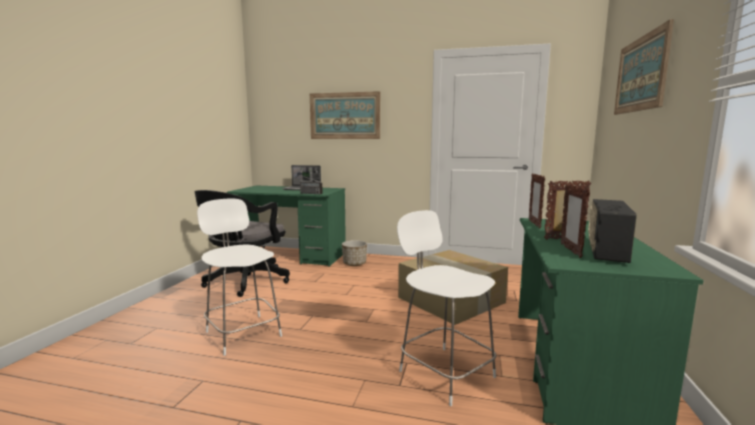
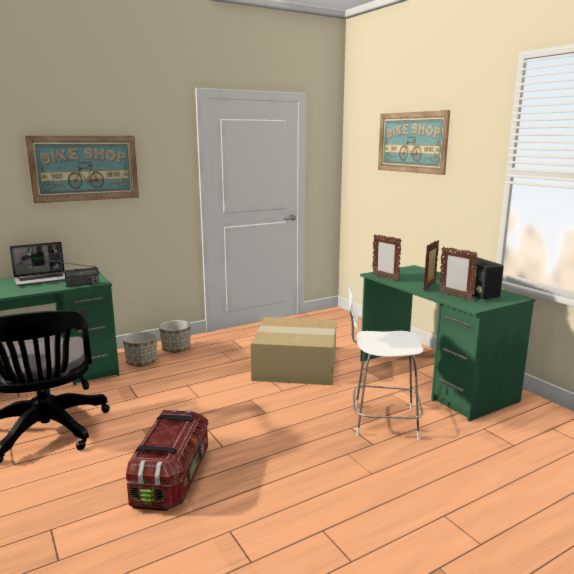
camera: 45 degrees left, 5 degrees up
white chair [197,198,282,356] -> storage box [126,409,208,511]
none -> planter [159,320,191,353]

